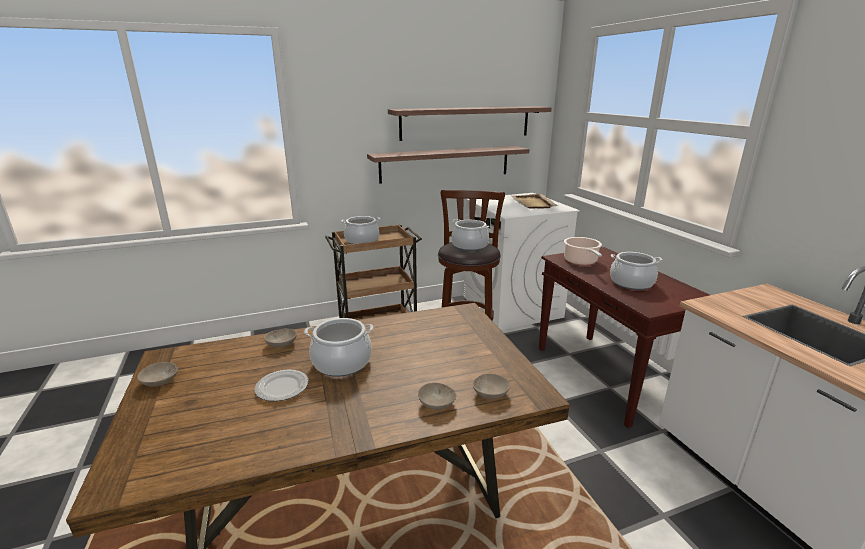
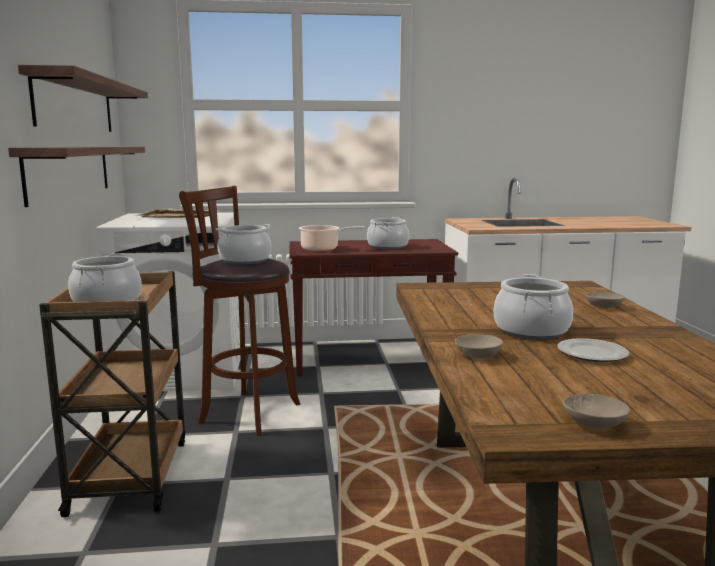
camera: 75 degrees left, 10 degrees down
beige bowl [473,374,510,399] -> none

